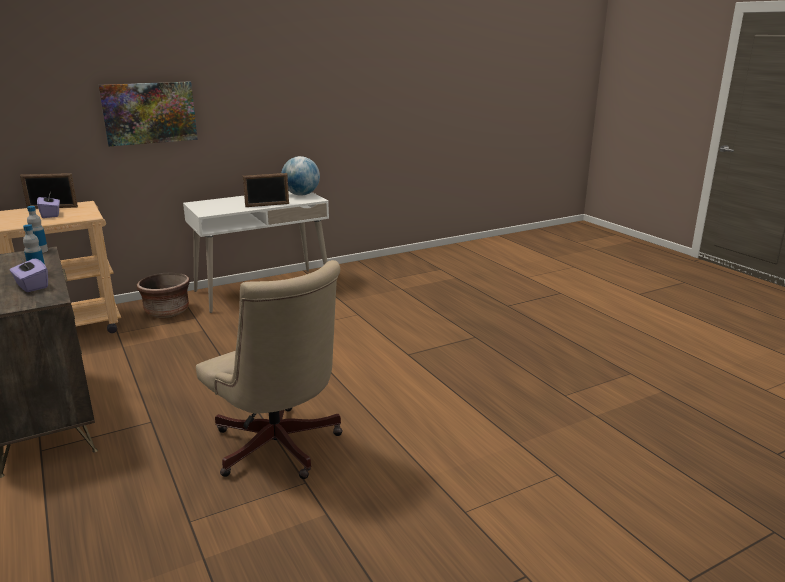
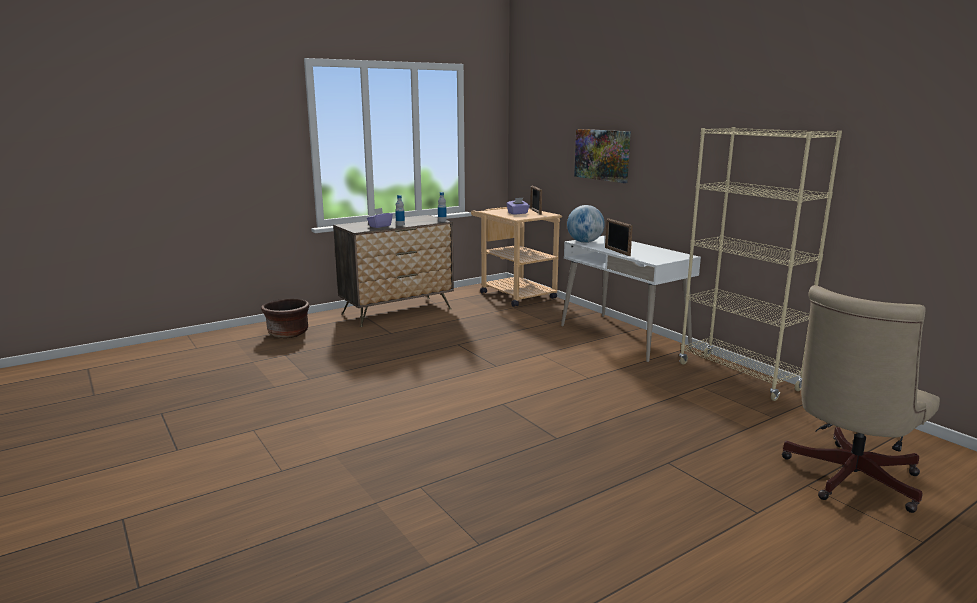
camera: 85 degrees right, 5 degrees down
brown planter [137,273,190,318] -> brown planter moved to [261,299,309,338]
beige office chair [196,260,343,479] -> beige office chair moved to [782,285,940,513]
globe [281,156,320,196] -> globe moved to [567,205,605,243]
none -> beige bookcase [679,127,842,401]

